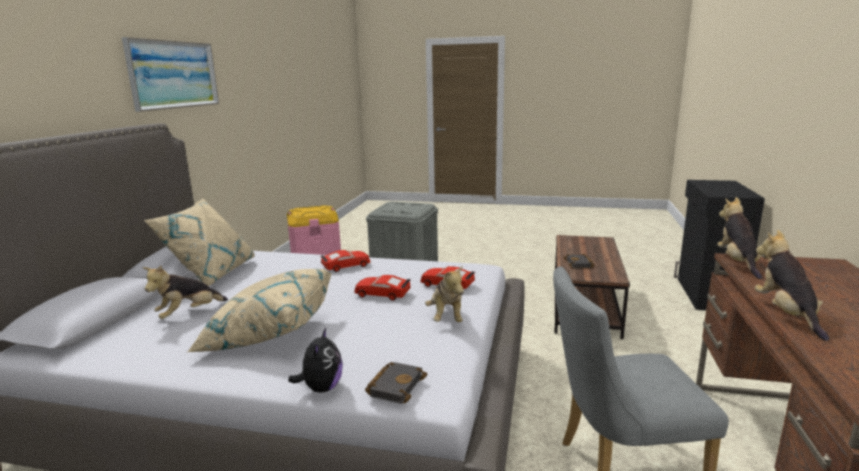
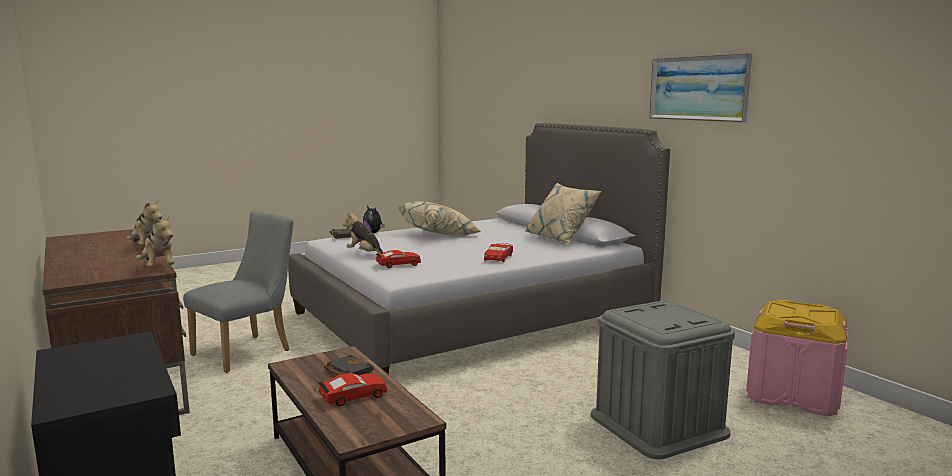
camera: 135 degrees right, 5 degrees down
plush toy [143,266,228,319] -> none
red toy car [354,275,411,301] -> red toy car moved to [318,373,387,406]

